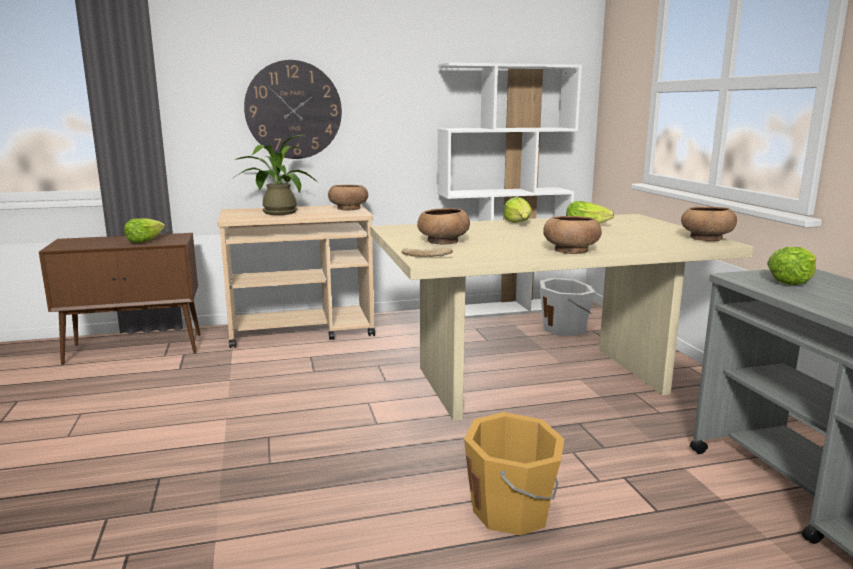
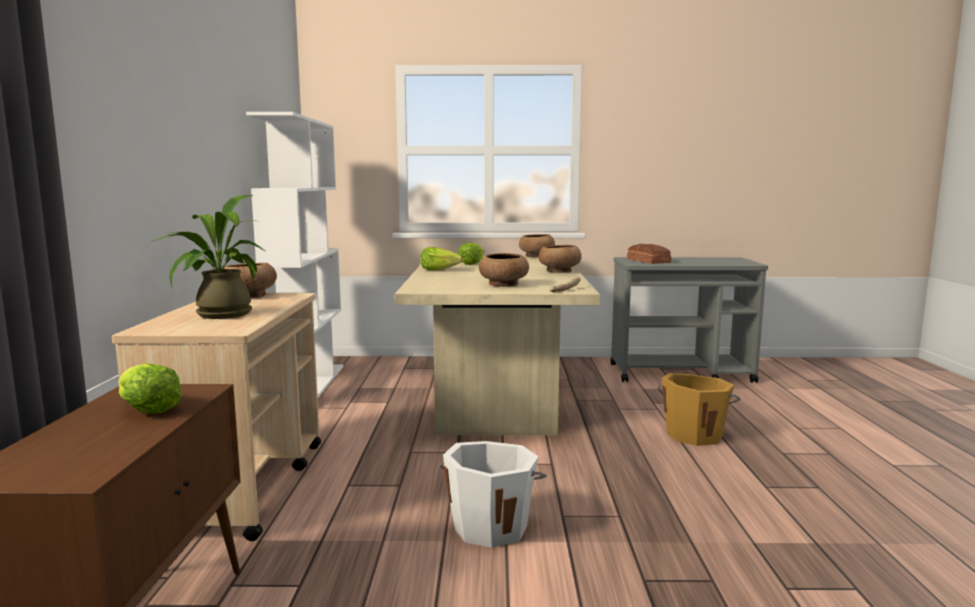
camera: 75 degrees left, 5 degrees down
wall clock [244,60,342,159] -> none
white bucket [540,278,595,336] -> white bucket moved to [441,441,547,548]
lettuce [767,247,816,285] -> bread [627,244,671,264]

